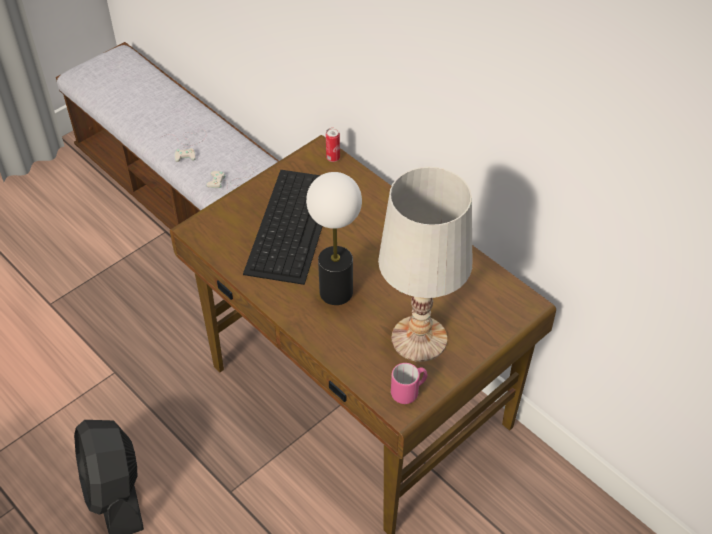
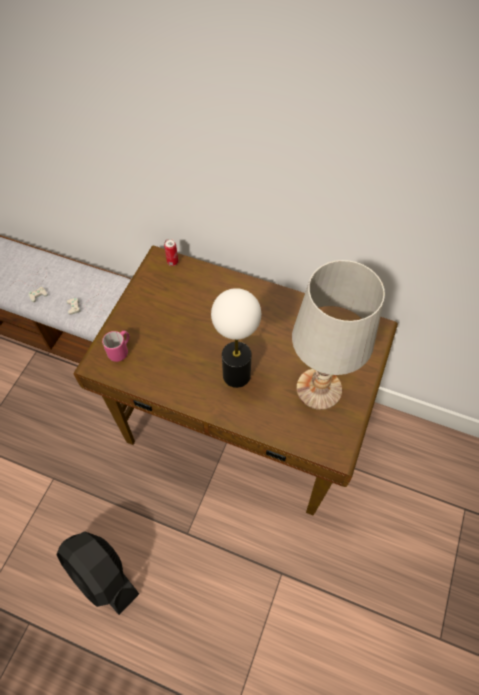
camera: 25 degrees left, 10 degrees up
keyboard [243,170,322,285] -> none
pink mug [391,363,427,404] -> pink mug moved to [102,331,130,362]

